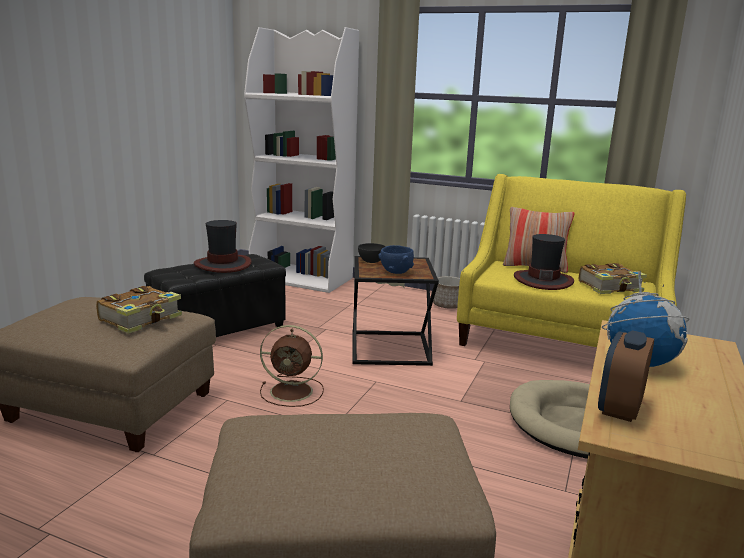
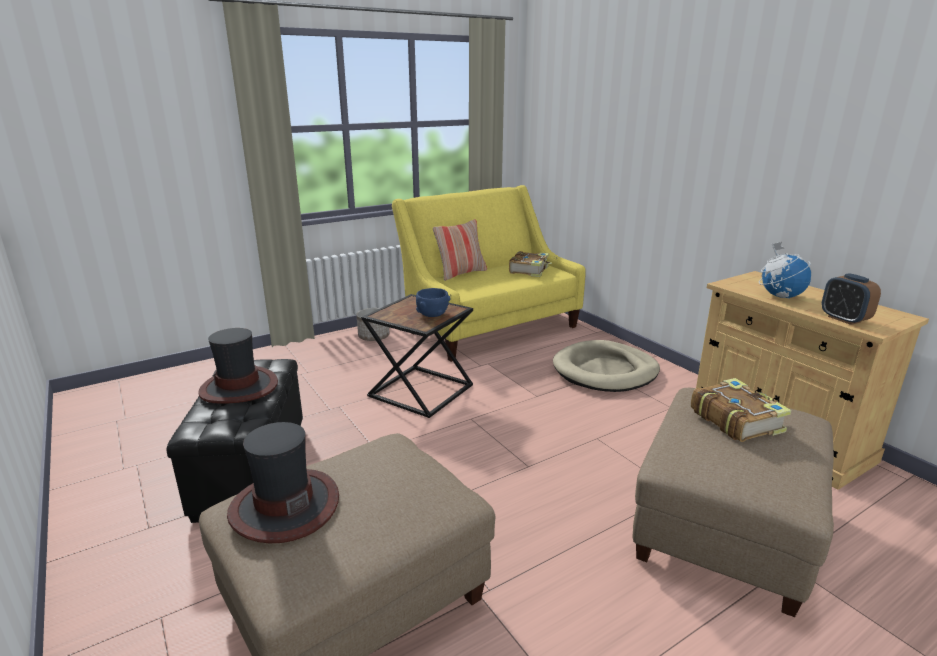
camera: 55 degrees left, 5 degrees up
book [96,286,182,334] -> book moved to [691,378,791,442]
white bookcase [244,27,359,293] -> none
brown fan [260,325,324,407] -> none
grey bowl [358,243,386,263] -> none
hat [514,234,574,290] -> hat moved to [227,422,339,543]

